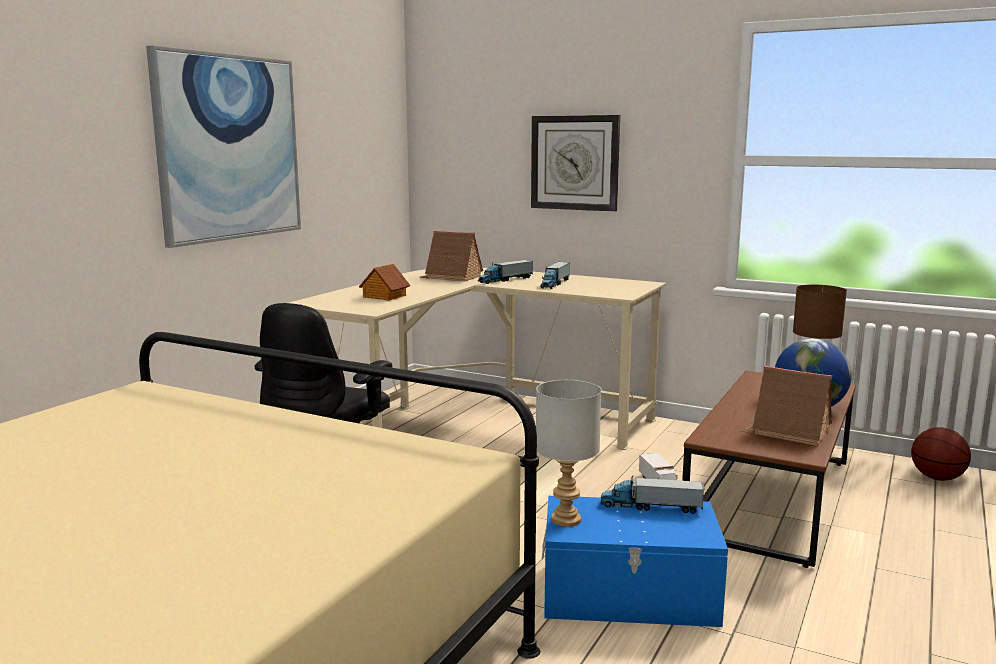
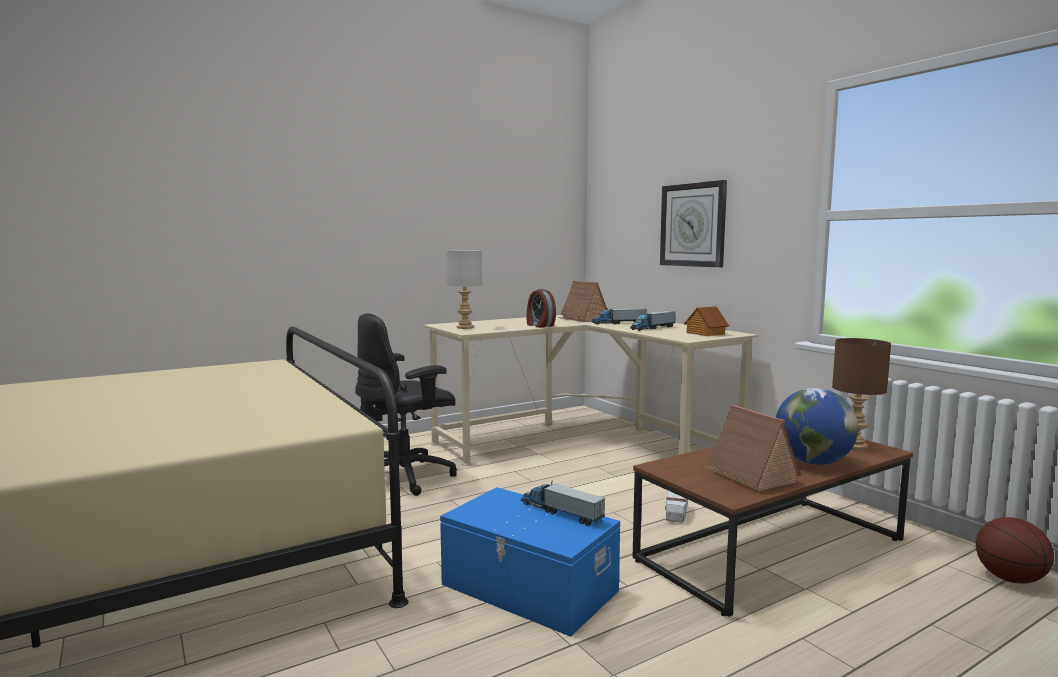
camera: 30 degrees right, 5 degrees down
picture [146,45,301,248] -> none
toy house [359,264,410,301] -> toy house moved to [684,306,729,336]
grey table lamp [536,380,602,527] -> grey table lamp moved to [446,251,482,329]
none -> alarm clock [526,289,556,328]

